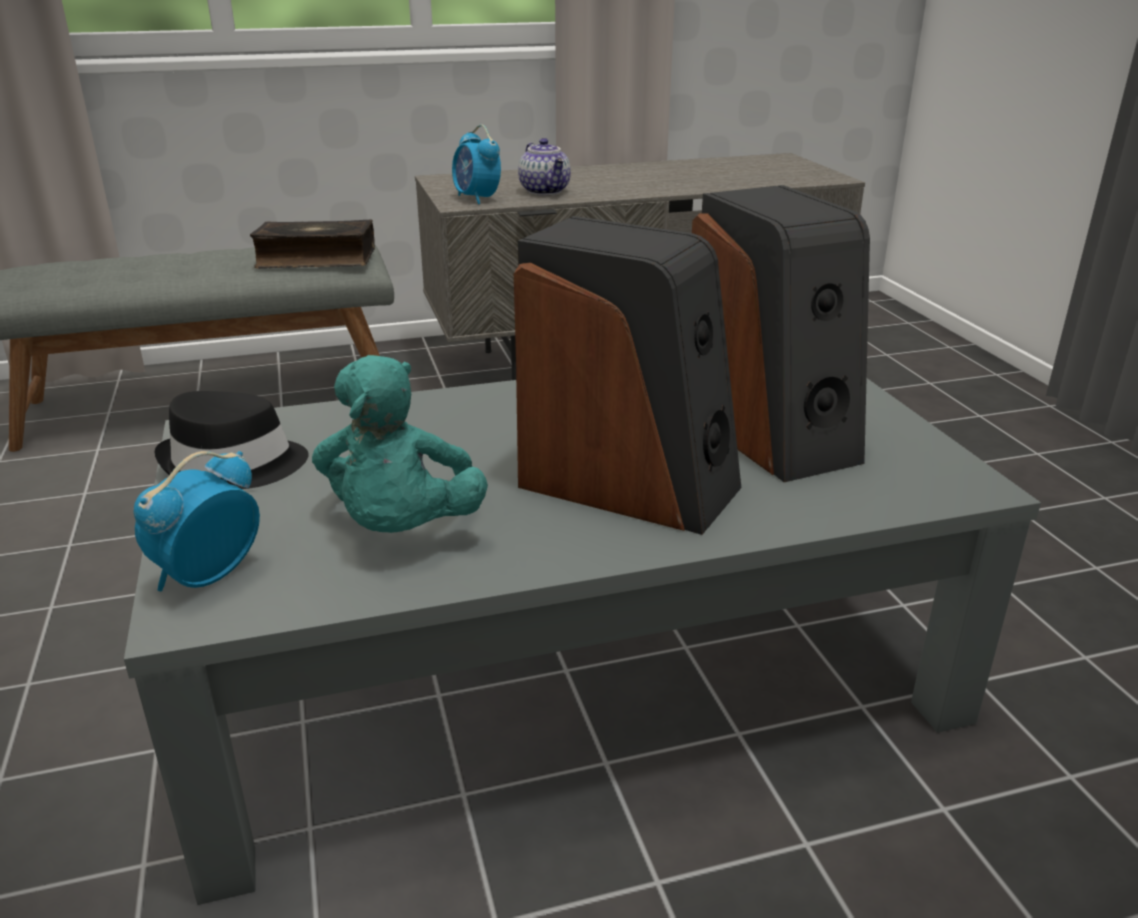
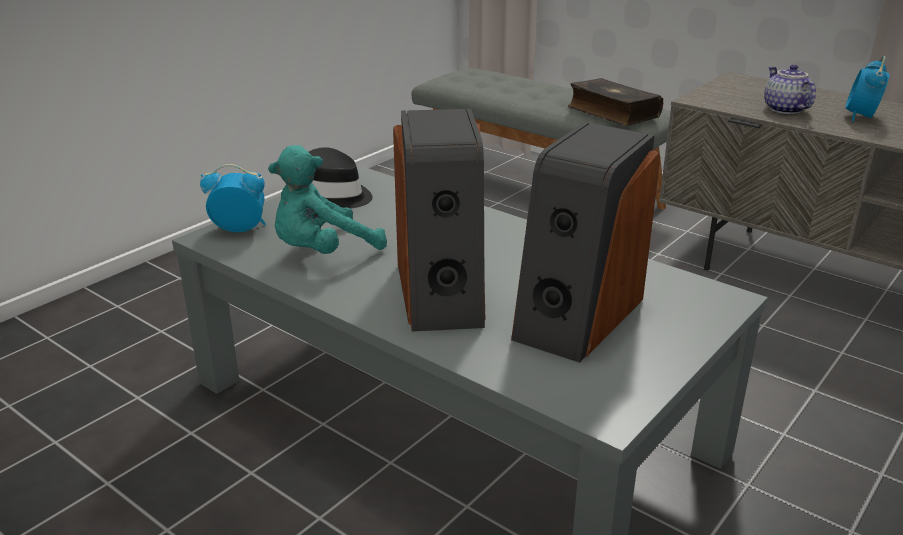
camera: 55 degrees right, 0 degrees up
alarm clock [452,124,501,204] -> alarm clock moved to [845,56,890,122]
teapot [518,138,571,196] -> teapot turned 135 degrees clockwise [764,64,816,114]

